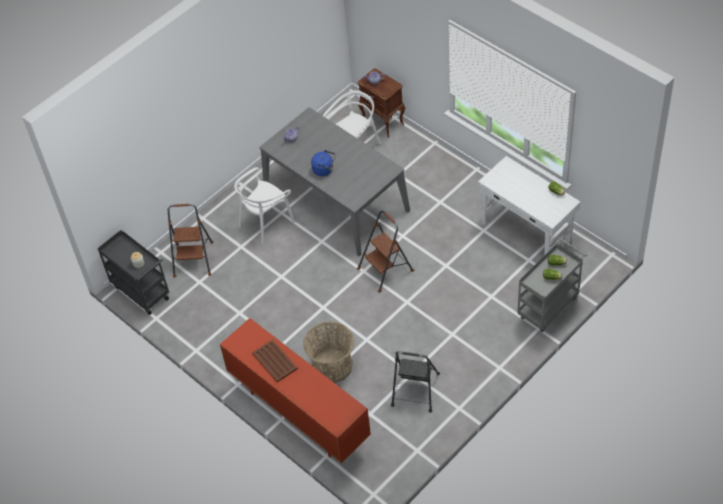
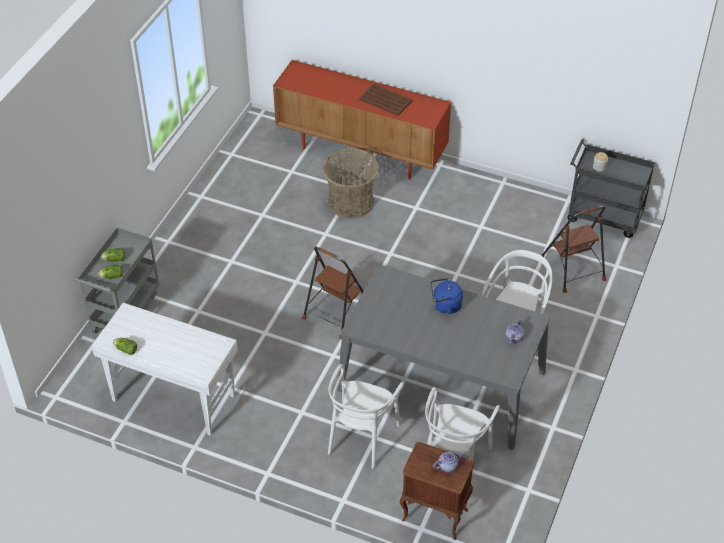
camera: 155 degrees right, 5 degrees down
black step ladder [391,351,440,412] -> none
none -> white chair [328,364,404,469]

